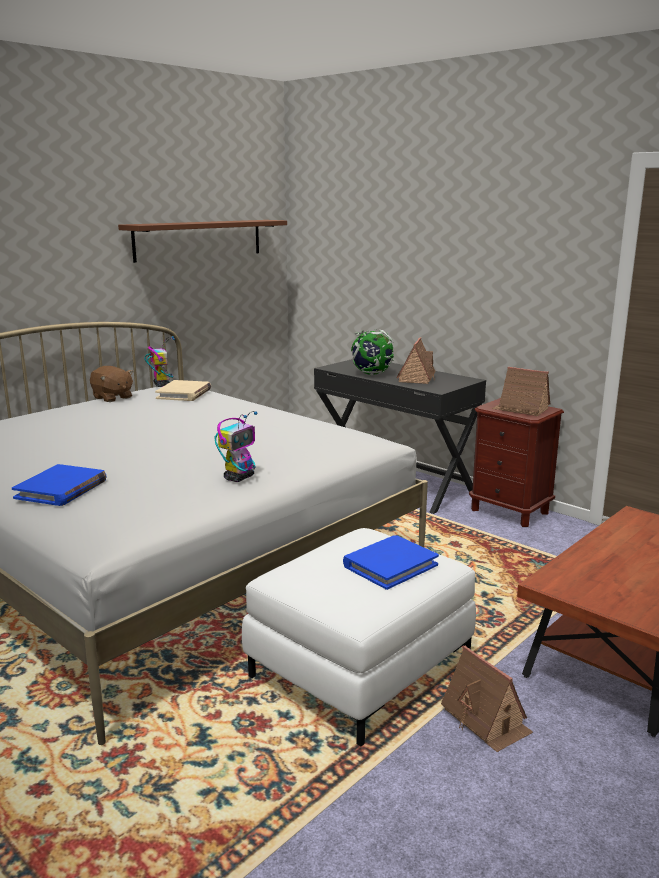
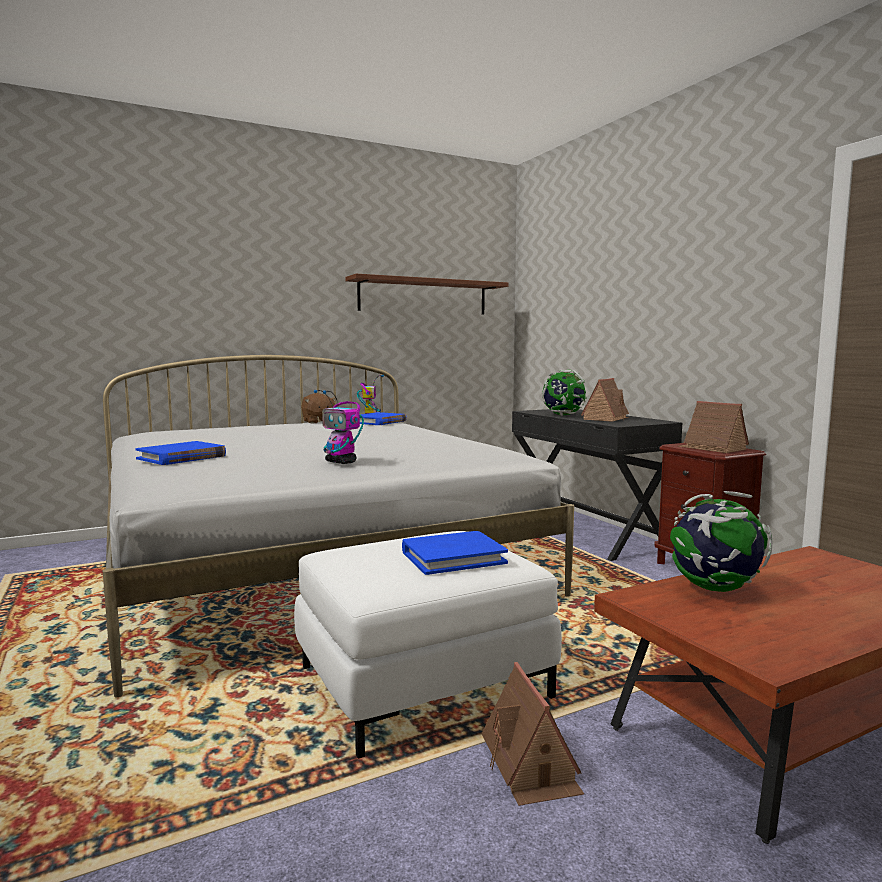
camera: 20 degrees right, 10 degrees down
beige book [155,380,211,401] -> blue book [360,412,407,425]
toy robot [215,411,258,482] -> toy robot turned 75 degrees clockwise [314,390,364,464]
none -> globe [670,491,772,592]

